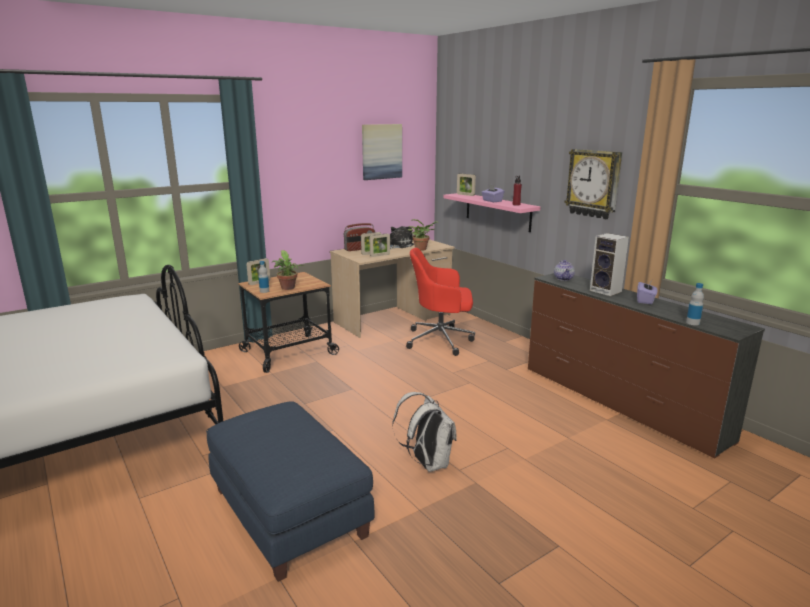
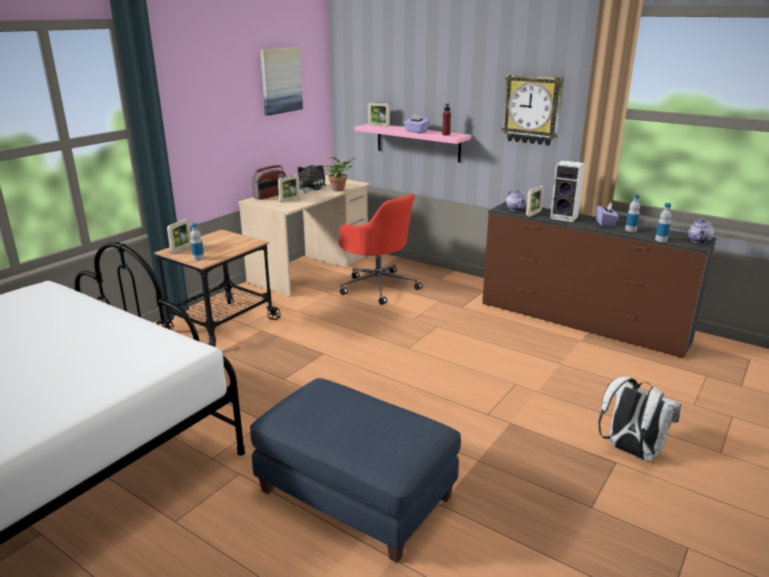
camera: 20 degrees left, 5 degrees up
potted plant [272,250,304,290] -> none
picture frame [370,233,390,257] -> picture frame moved to [526,185,544,217]
white backpack [392,392,457,472] -> white backpack moved to [598,376,681,461]
red office chair [406,248,475,356] -> red office chair turned 120 degrees counterclockwise [339,193,423,305]
none -> bottle [625,194,640,232]
none -> teapot [688,219,714,243]

